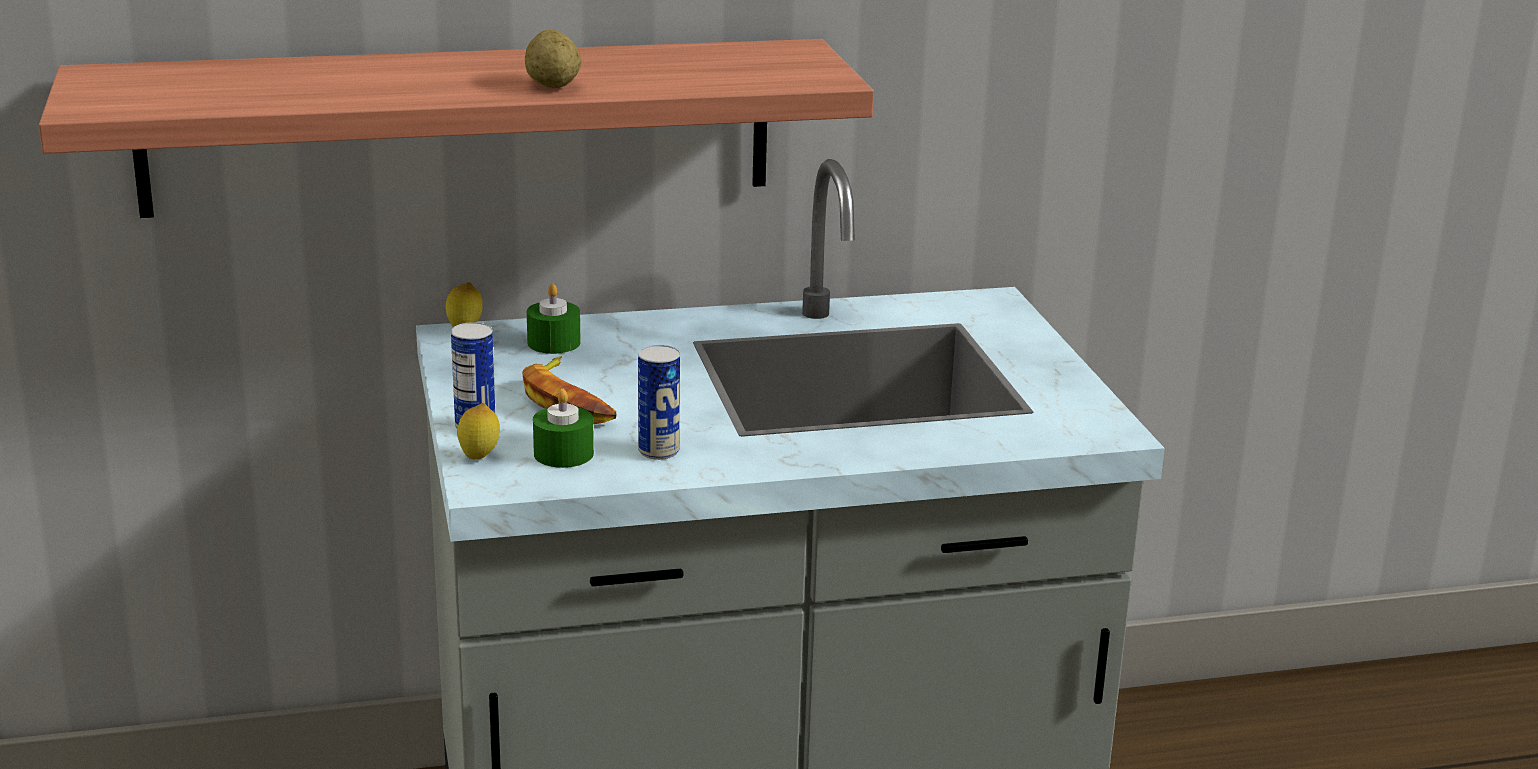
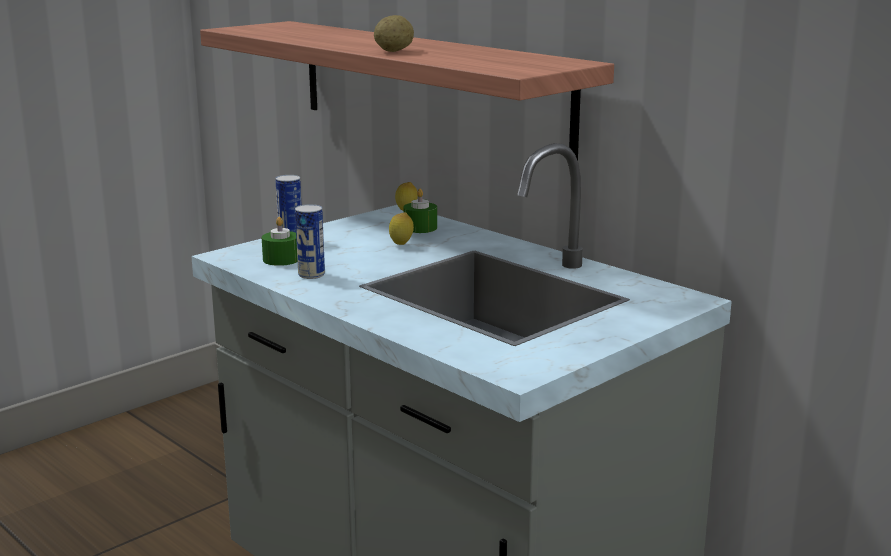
camera: 60 degrees right, 5 degrees down
lemon [457,403,500,459] -> lemon moved to [389,212,414,245]
banana [522,356,616,424] -> none

